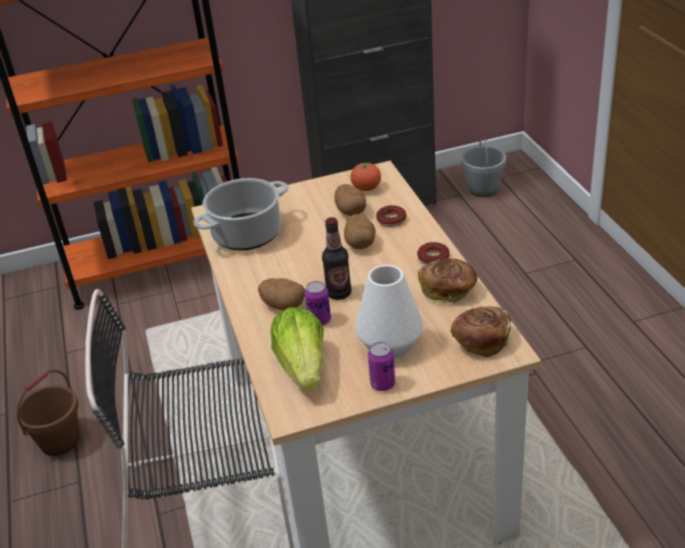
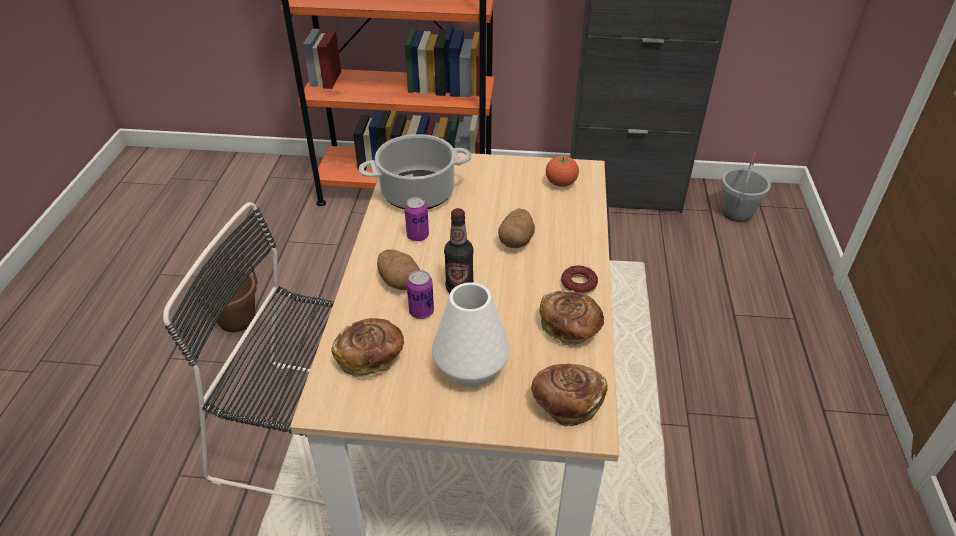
camera: 20 degrees right, 5 degrees up
lettuce [270,307,324,392] -> bread [331,318,404,379]
potato [335,184,366,216] -> none
can [368,342,395,391] -> can moved to [404,197,429,241]
donut [376,205,407,227] -> none

